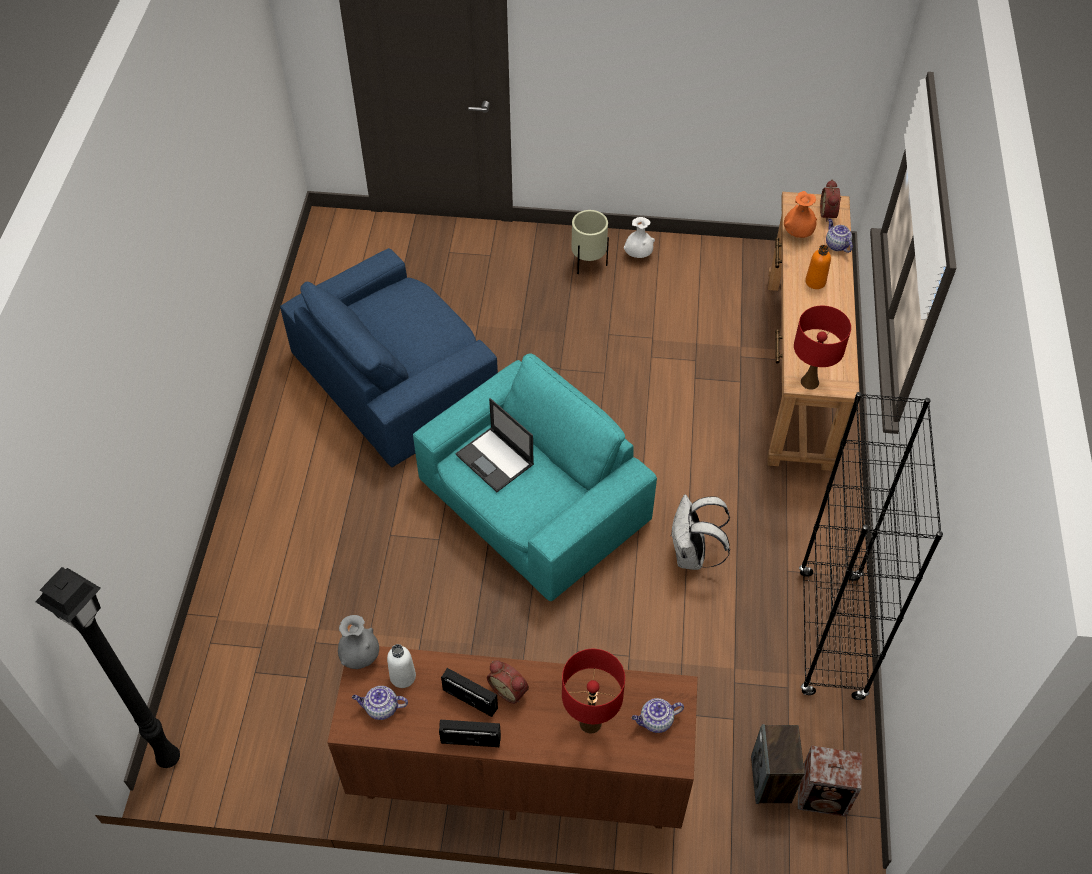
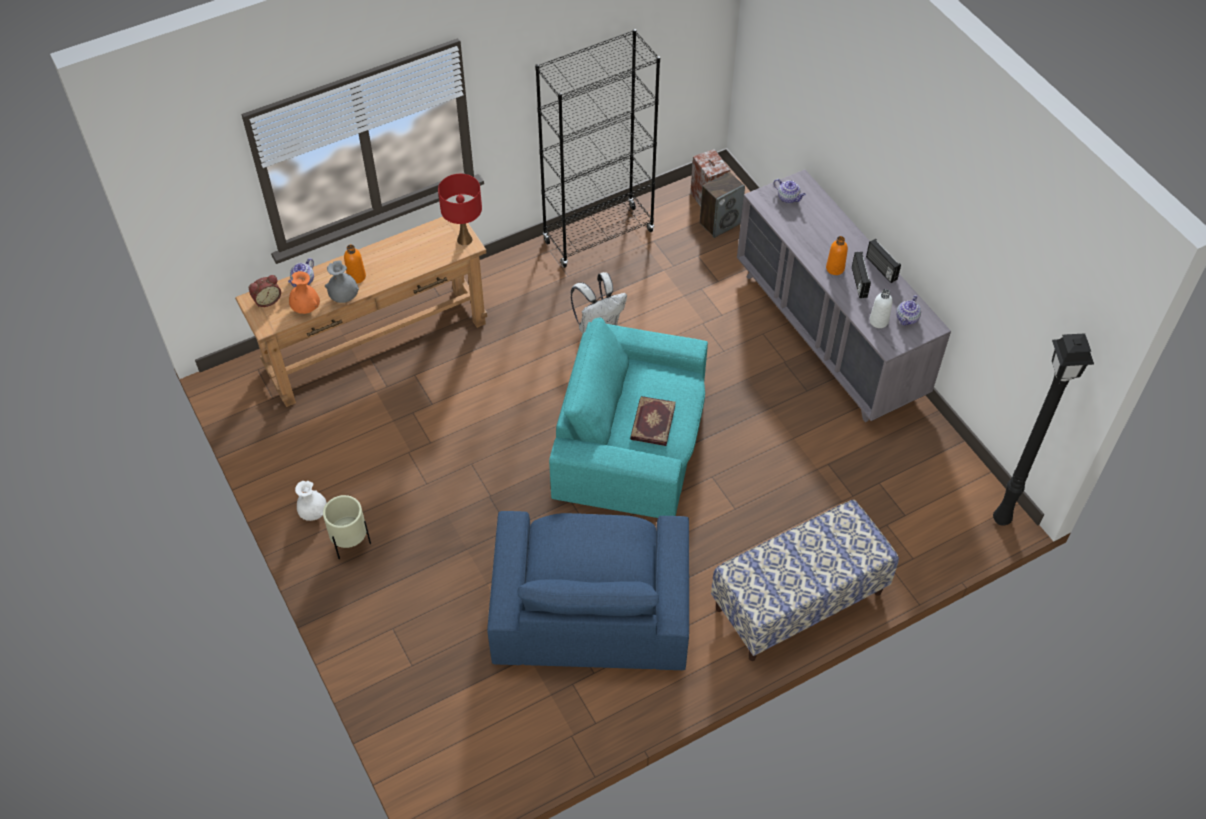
camera: 125 degrees left, 0 degrees up
blue armchair [280,248,498,467] -> blue armchair turned 75 degrees clockwise [487,511,689,670]
brown dresser [327,646,698,829] -> grey dresser [737,169,951,422]
grey vase [338,615,379,669] -> grey vase moved to [325,261,359,303]
teapot [352,686,408,720] -> teapot turned 60 degrees clockwise [896,295,921,325]
laptop [456,398,534,492] -> book [630,396,676,446]
alarm clock [487,660,529,704] -> orange bottle [826,236,848,275]
red table lamp [562,649,625,734] -> none
none -> bench [711,500,899,661]

